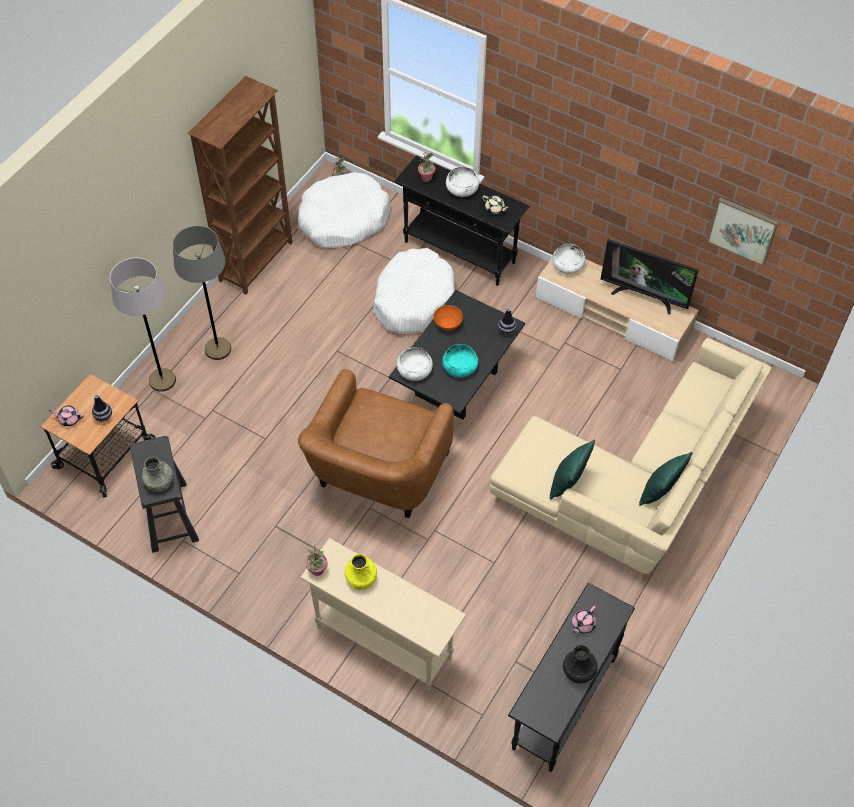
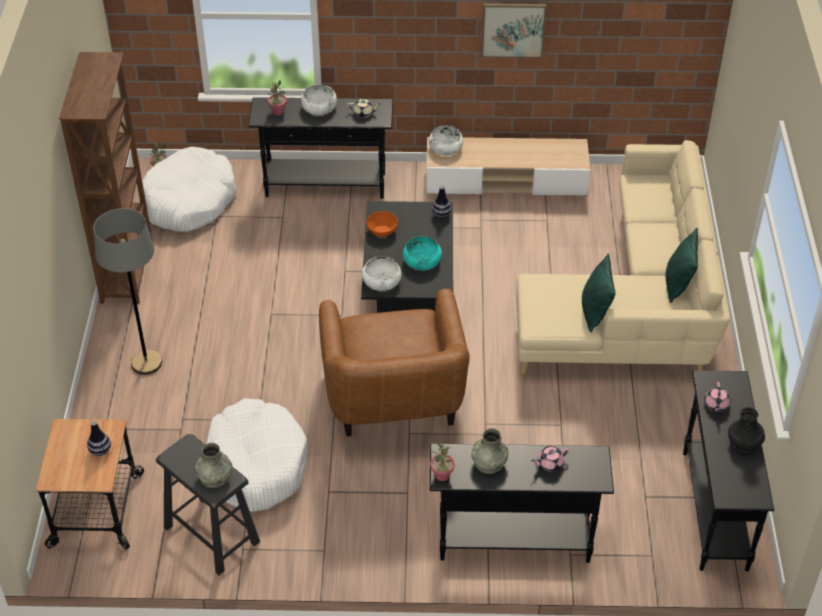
camera: 30 degrees left, 10 degrees down
pink teapot [49,405,84,426] -> pink teapot moved to [531,446,569,471]
grey floor lamp [110,258,176,392] -> none
beige console table [300,538,466,693] -> black console table [430,443,614,563]
yellow vase [345,554,377,590] -> grey vase [471,428,509,474]
white dog bed [373,248,455,334] -> white dog bed moved to [206,398,308,512]
television [601,239,699,315] -> none
picture [707,197,779,266] -> picture moved to [481,3,546,58]

